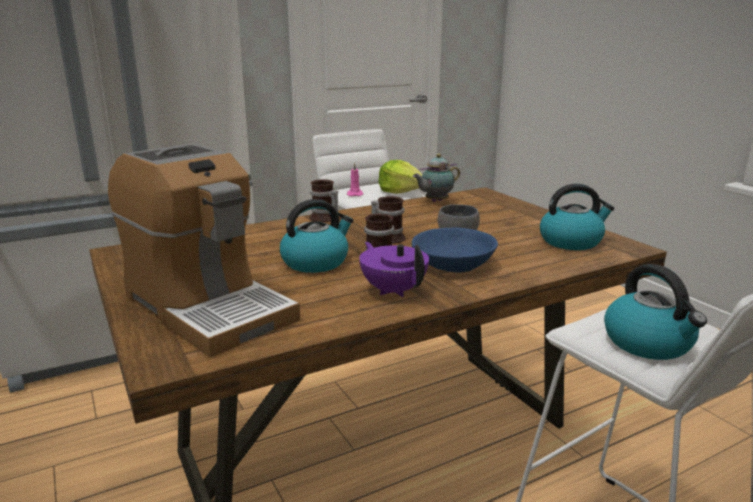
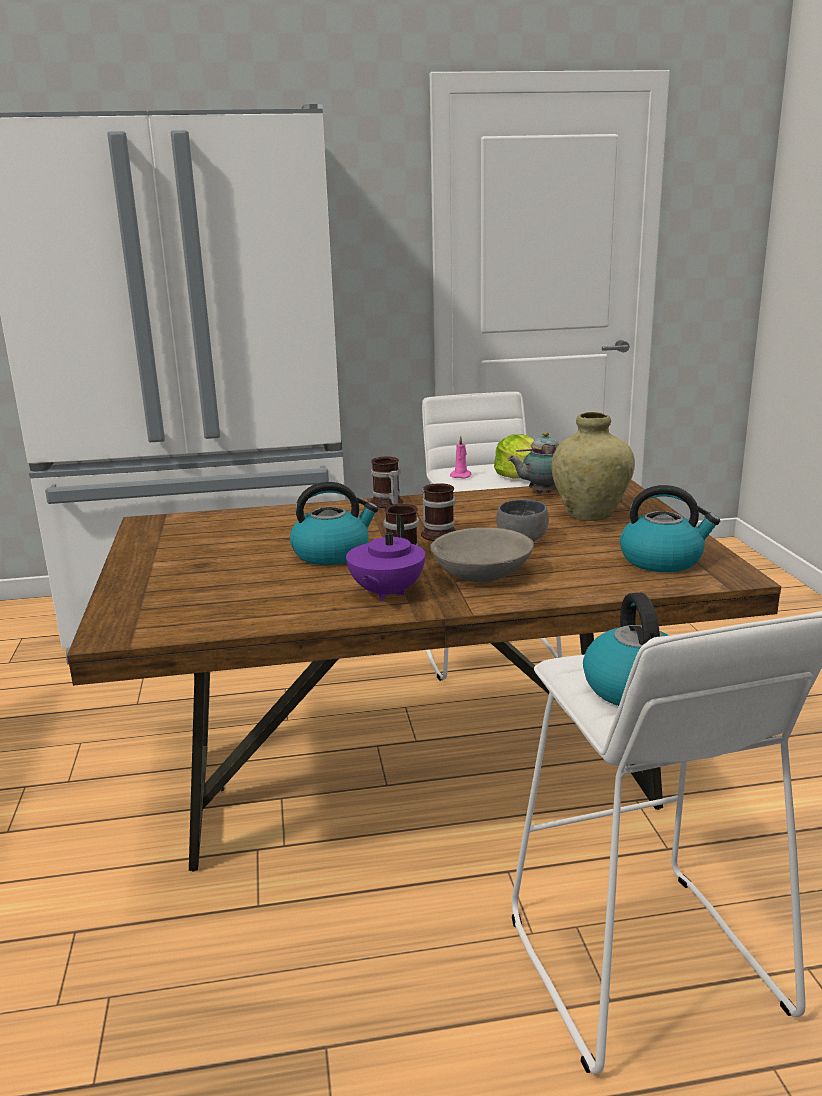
camera: 20 degrees right, 0 degrees up
coffee machine [108,143,300,357] -> none
purple teapot [359,242,429,297] -> purple teapot turned 150 degrees counterclockwise [346,514,425,601]
blue bowl [412,228,498,273] -> grey bowl [430,528,534,583]
none -> beige vase [551,412,635,521]

